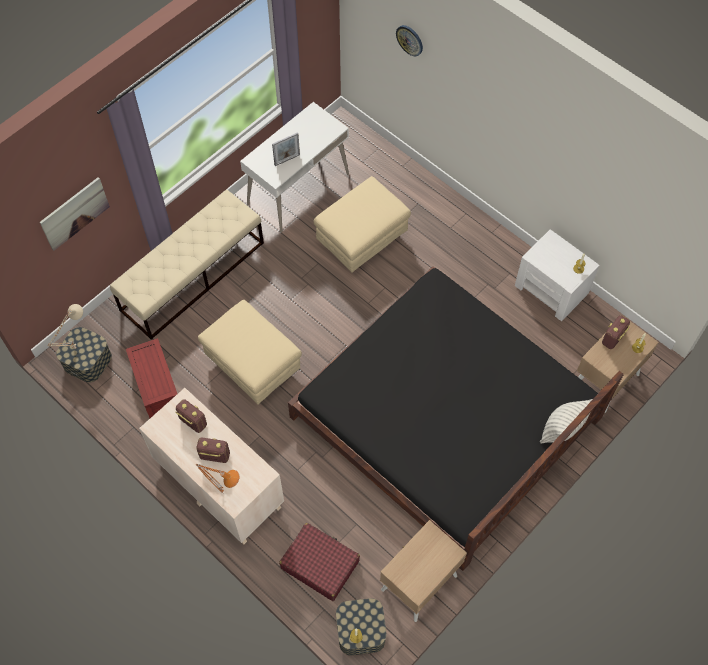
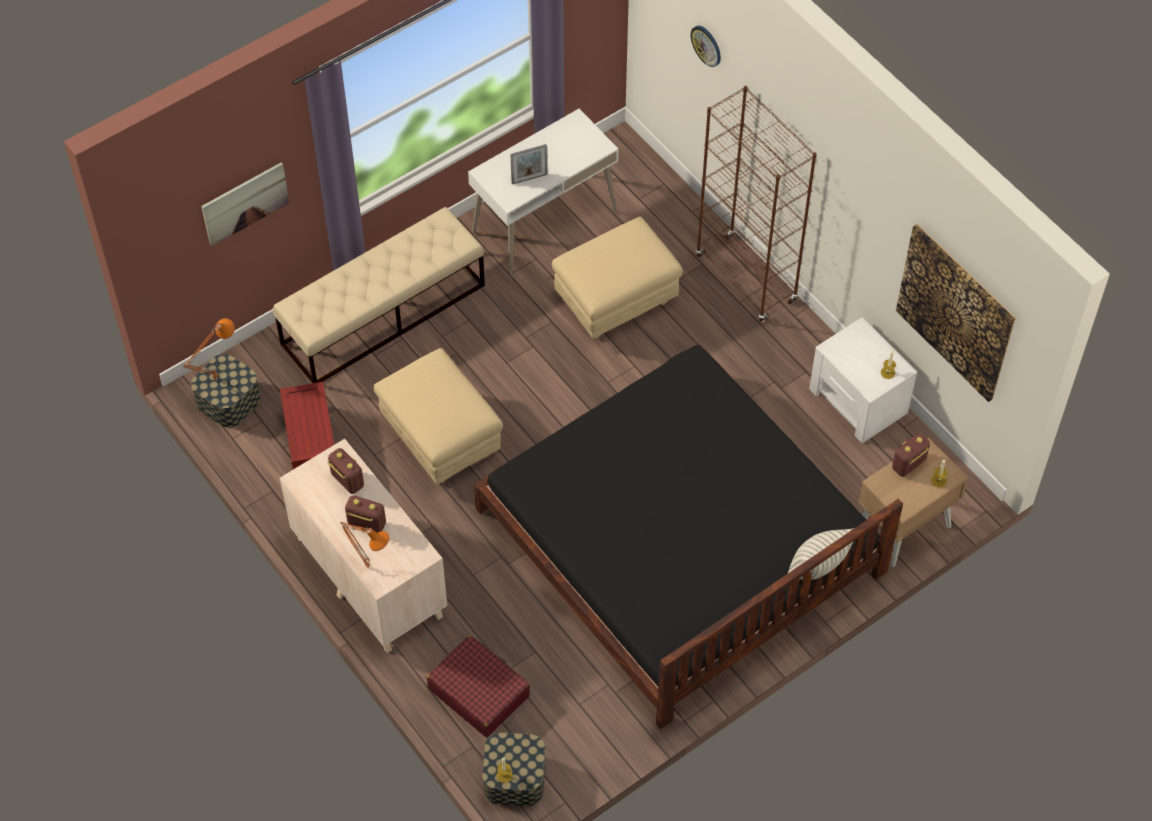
camera: 10 degrees right, 5 degrees down
beige table lamp [47,304,83,350] -> orange table lamp [183,318,235,381]
beige nightstand [380,520,467,622] -> none
none -> brown bookcase [696,86,817,322]
none -> picture [896,224,1016,402]

